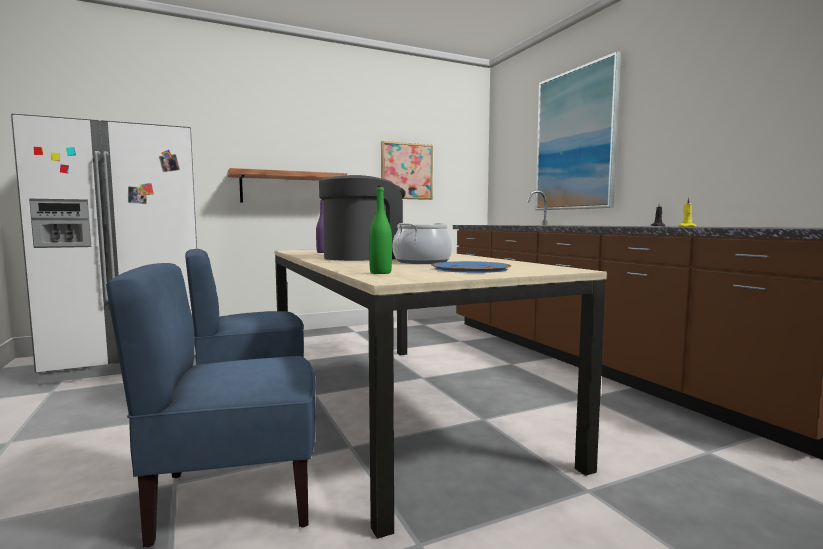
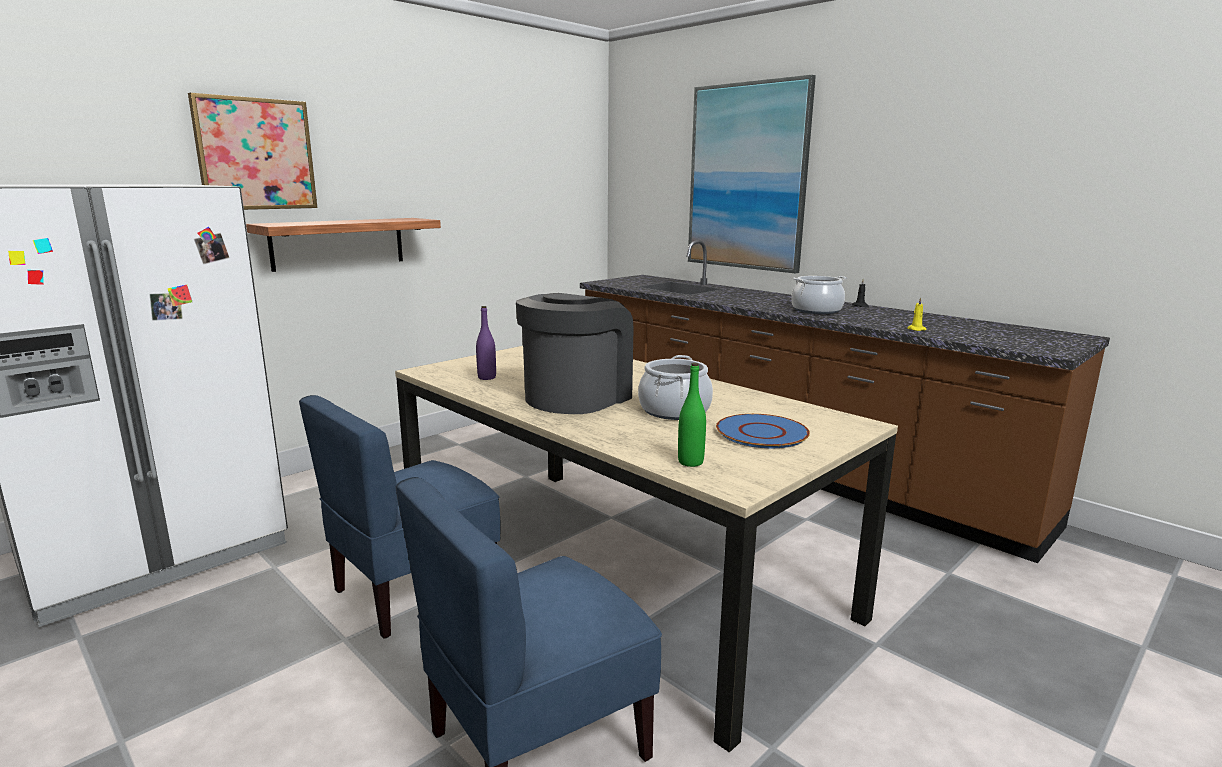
camera: 20 degrees left, 10 degrees up
picture [381,141,433,200] -> picture moved to [188,93,318,210]
none -> cooking pot [791,276,847,314]

